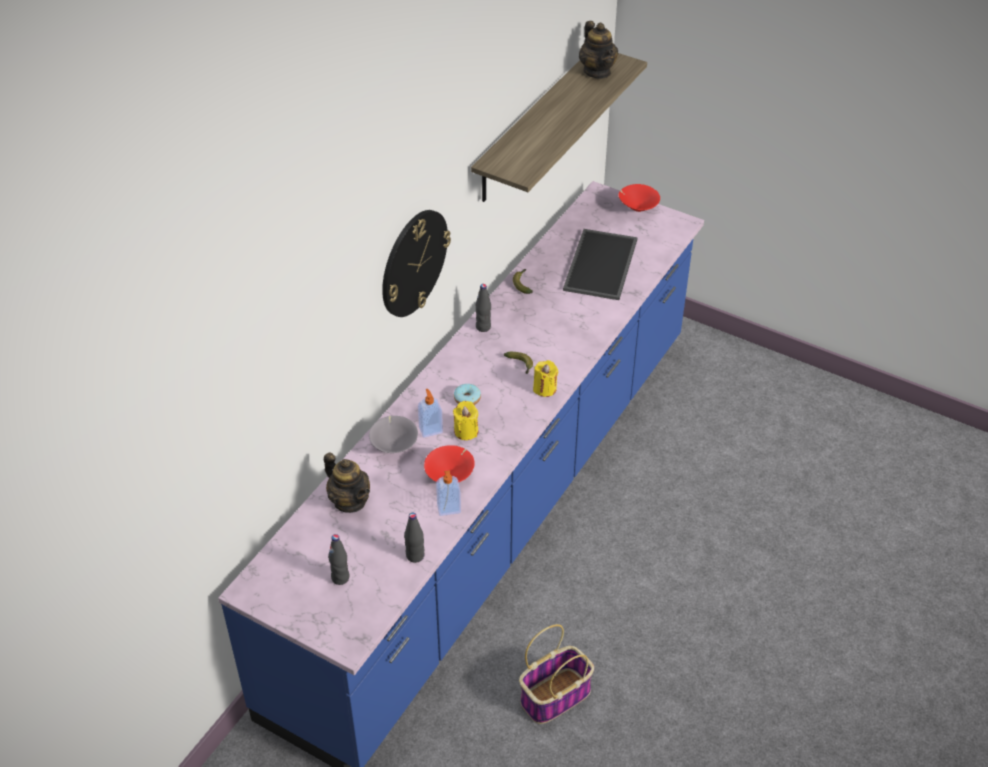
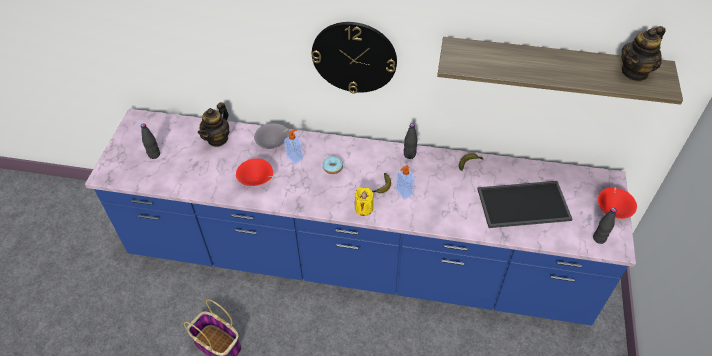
camera: 70 degrees right, 5 degrees up
black bottle [404,513,424,563] -> black bottle moved to [593,208,617,244]
soap dispenser [436,470,461,516] -> soap dispenser moved to [396,165,414,200]
yellow candle [453,401,478,440] -> none

